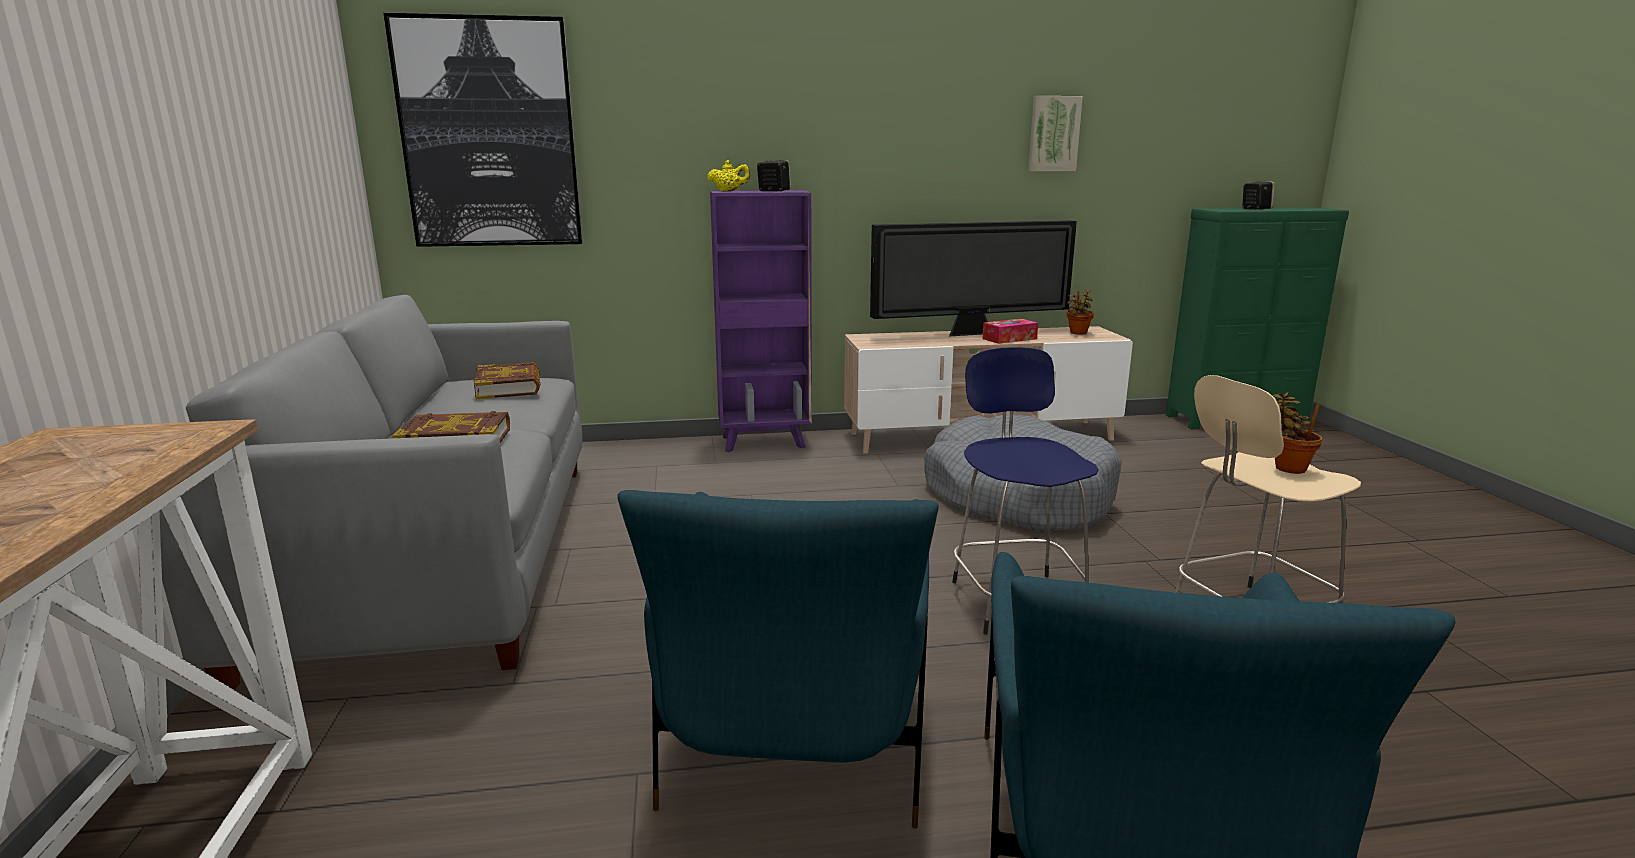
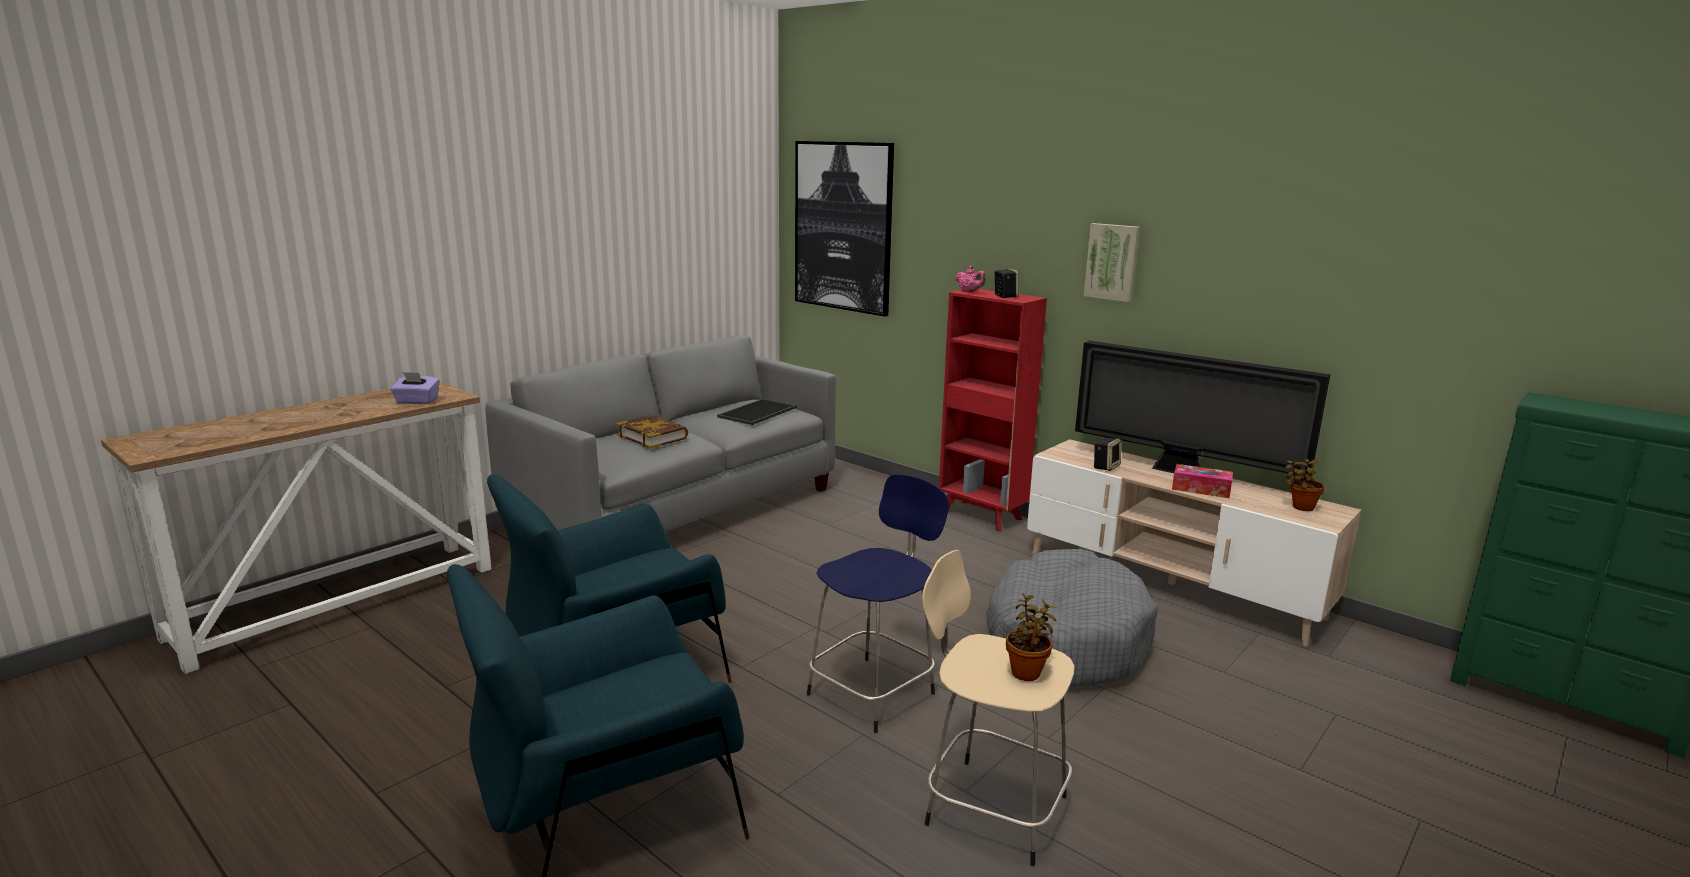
camera: 50 degrees right, 0 degrees up
book [474,362,541,399] -> tray [717,399,797,425]
yellow teapot [707,160,750,192] -> pink teapot [955,266,985,292]
purple bookcase [710,190,812,452] -> red bookcase [939,289,1047,531]
picture [1028,96,1083,171] -> picture moved to [1084,223,1140,302]
speaker [1242,181,1275,210] -> speaker moved to [1094,437,1121,471]
none -> purple tissue box [390,372,440,404]

